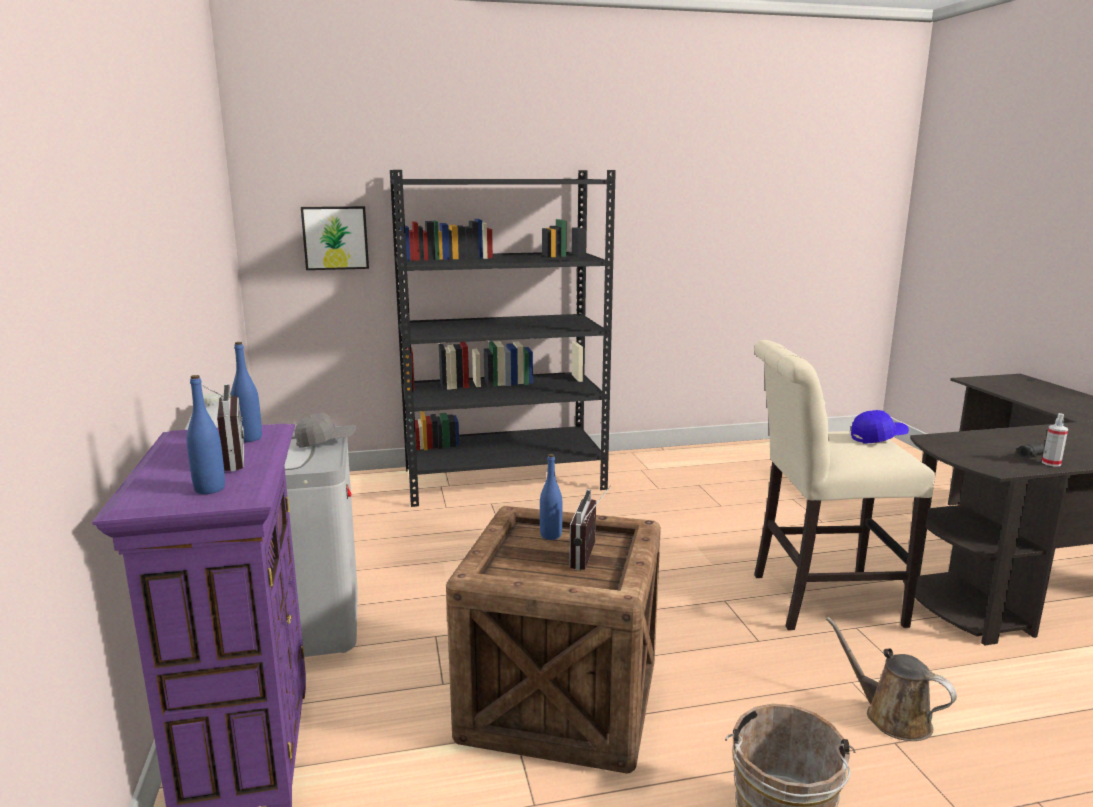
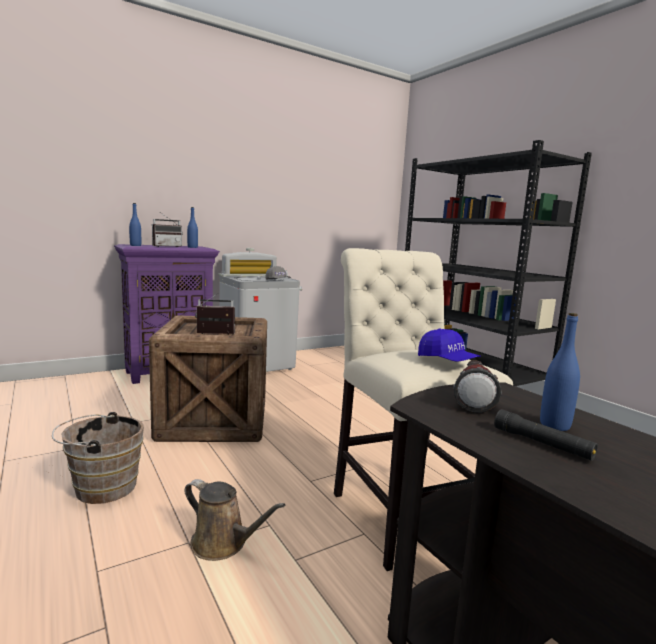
camera: 70 degrees right, 5 degrees down
picture [301,206,369,270] -> none
blue bottle [540,454,563,540] -> blue bottle moved to [540,313,580,431]
brown watering can [826,617,957,741] -> brown watering can turned 90 degrees clockwise [184,479,286,561]
spray bottle [1042,413,1068,466] -> none
none -> flashlight [453,360,502,413]

